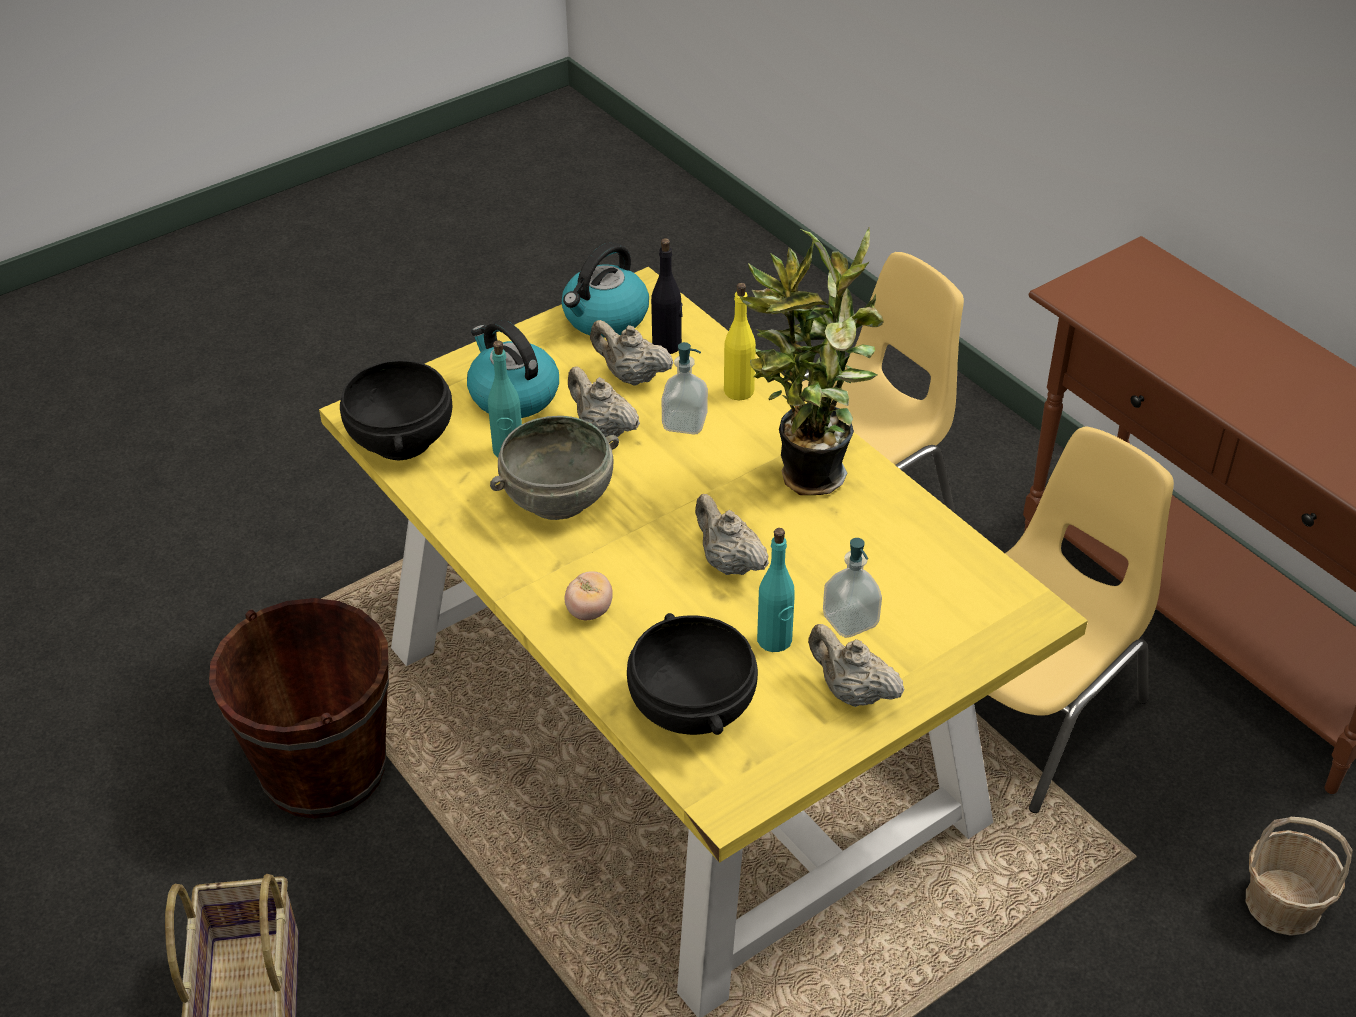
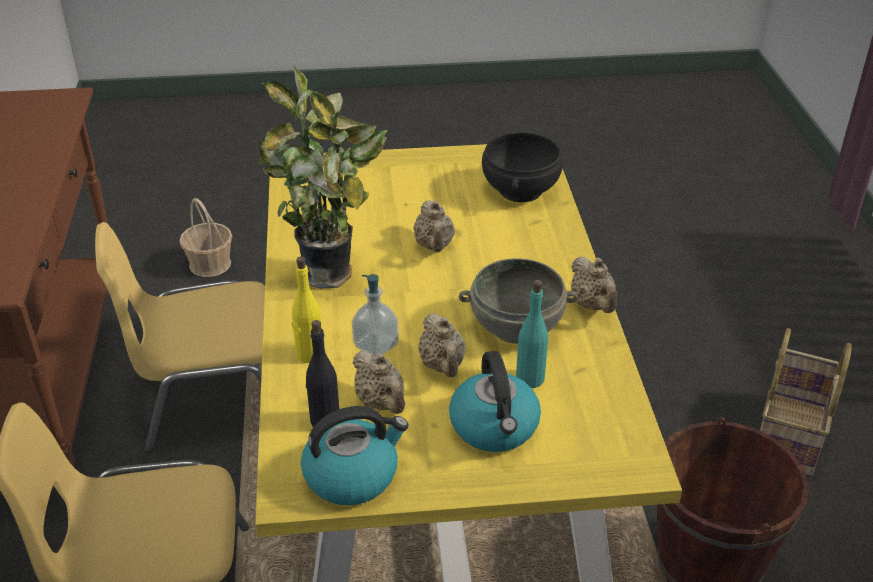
camera: 150 degrees left, 5 degrees down
black bowl [340,360,452,461] -> none
tomato [564,571,613,620] -> none
turquoise bottle [757,528,795,652] -> none
beige teapot [808,624,905,707] -> beige teapot moved to [571,257,617,313]
soap dispenser [823,538,882,638] -> none

